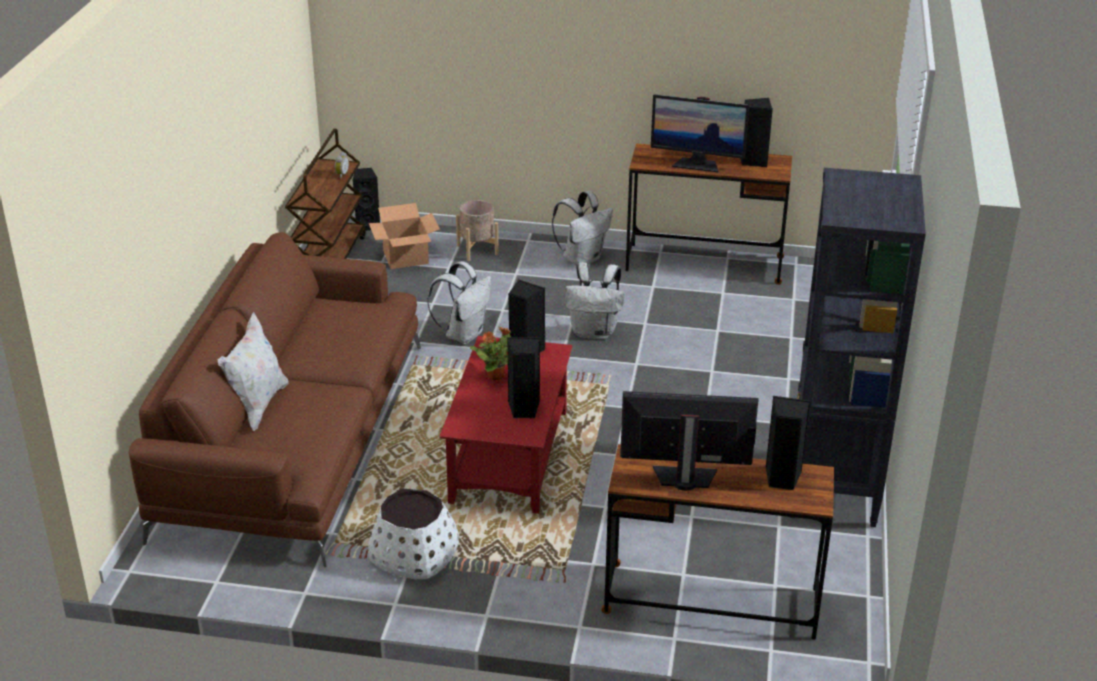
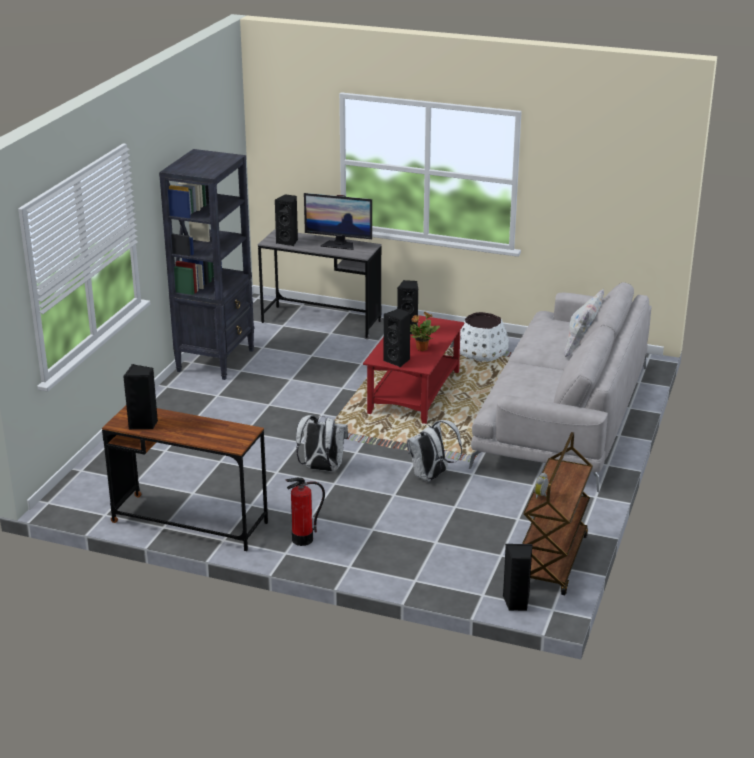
camera: 170 degrees left, 5 degrees down
brown sofa [129,232,421,567] -> grey sofa [469,282,652,493]
cardboard box [369,203,440,269] -> none
beige planter [456,200,499,261] -> none
white backpack [552,191,613,265] -> fire extinguisher [286,478,325,546]
brown desk [601,444,834,640] -> grey desk [258,230,383,339]
monitor [651,94,749,173] -> none

